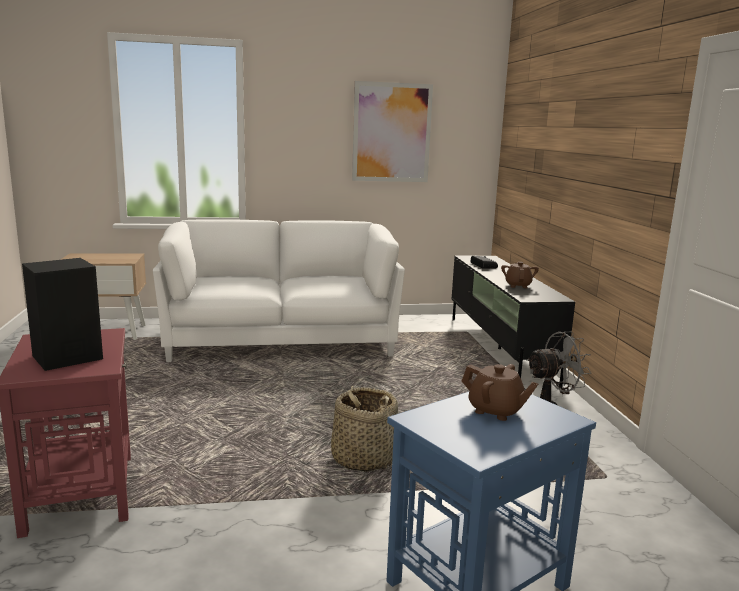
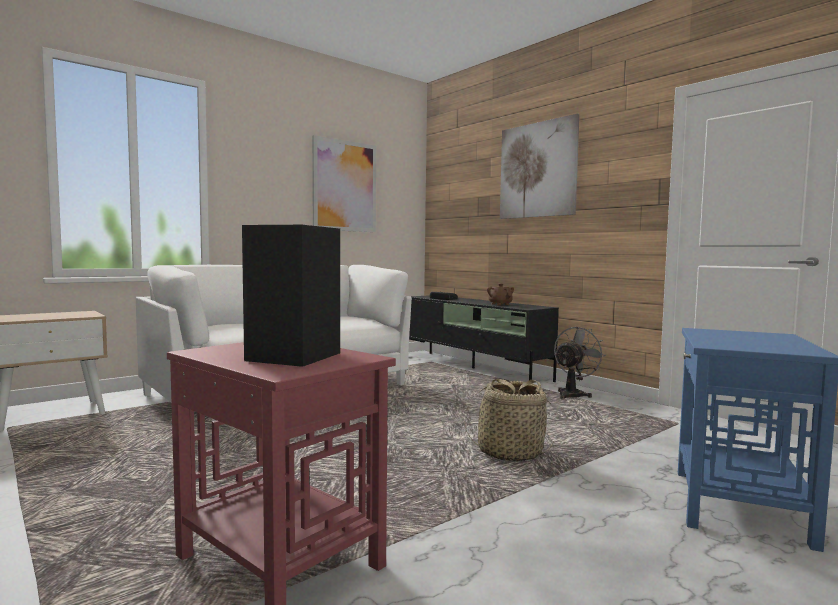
camera: 30 degrees left, 10 degrees down
brown teapot [462,364,538,421] -> none
none -> picture [500,113,580,219]

